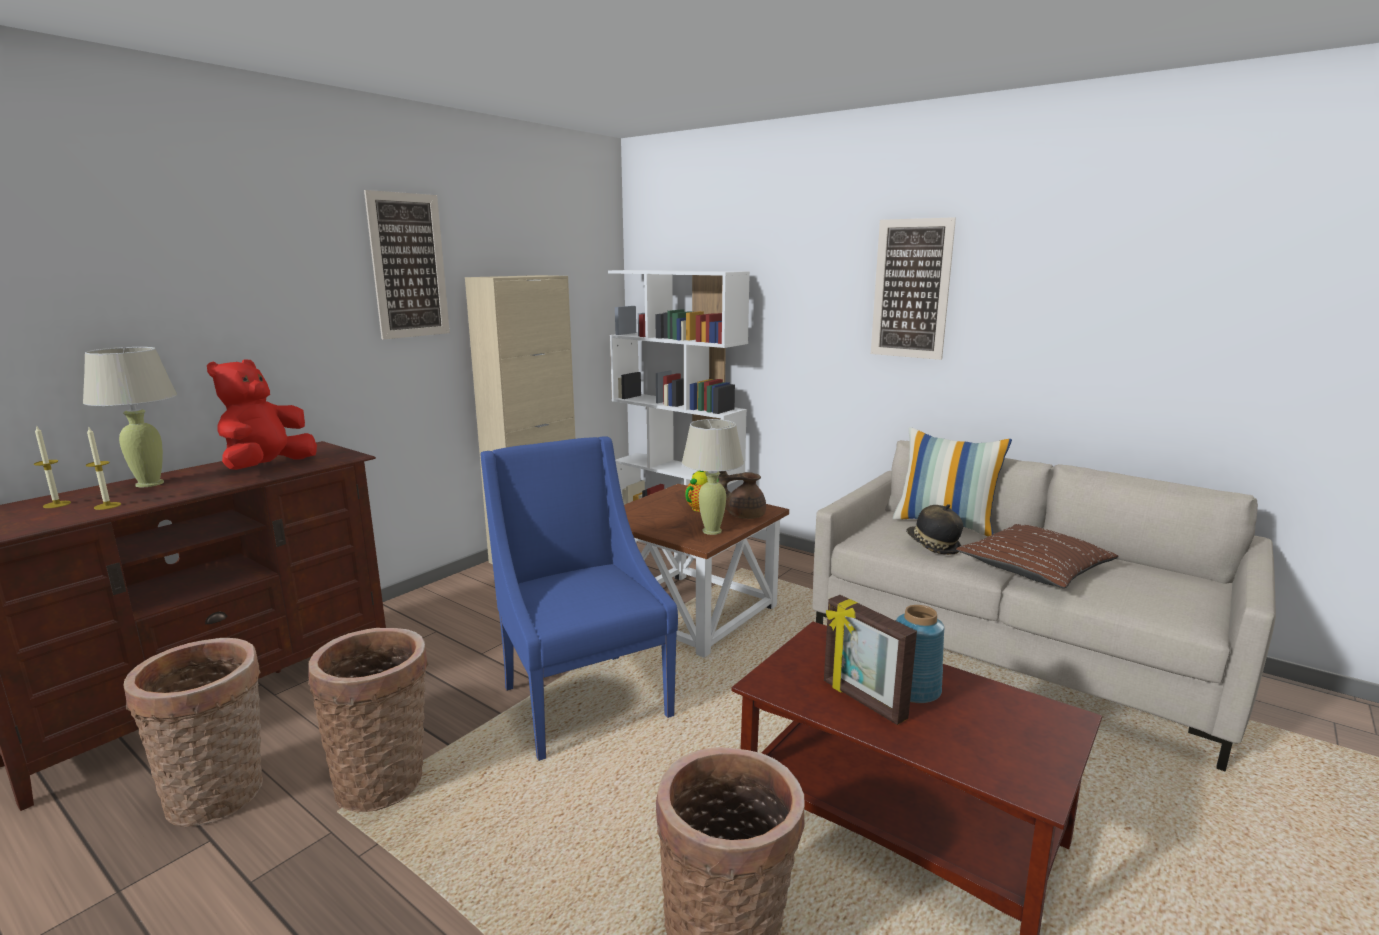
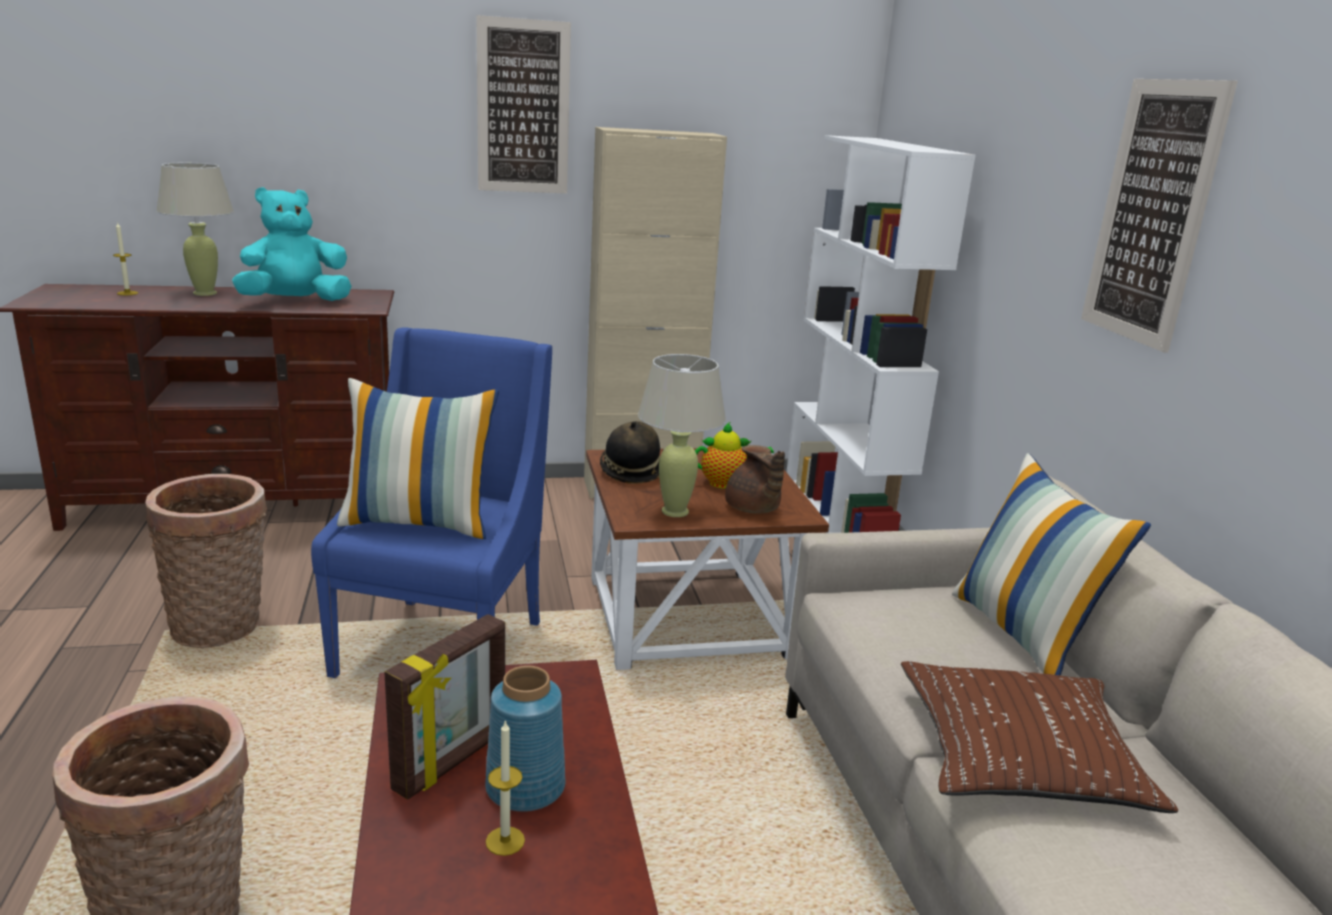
camera: 40 degrees right, 5 degrees up
candle [86,428,121,510] -> candle moved to [486,720,525,856]
basket [123,638,263,827] -> none
red plush toy [207,359,317,470] -> turquoise plush toy [232,187,352,301]
brown teapot [718,471,766,519] -> brown teapot turned 150 degrees counterclockwise [725,445,785,514]
picture frame [824,595,917,725] -> picture frame turned 150 degrees counterclockwise [384,614,505,800]
hat [906,504,963,555] -> hat moved to [600,421,660,484]
none -> pillow [337,378,499,539]

